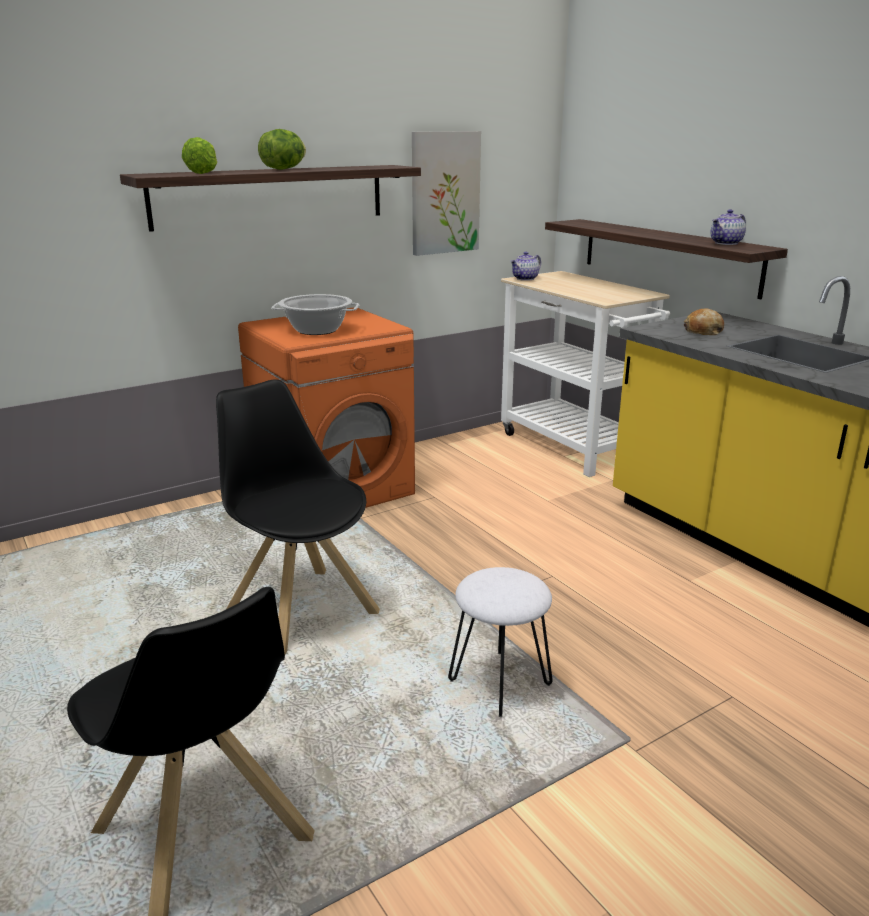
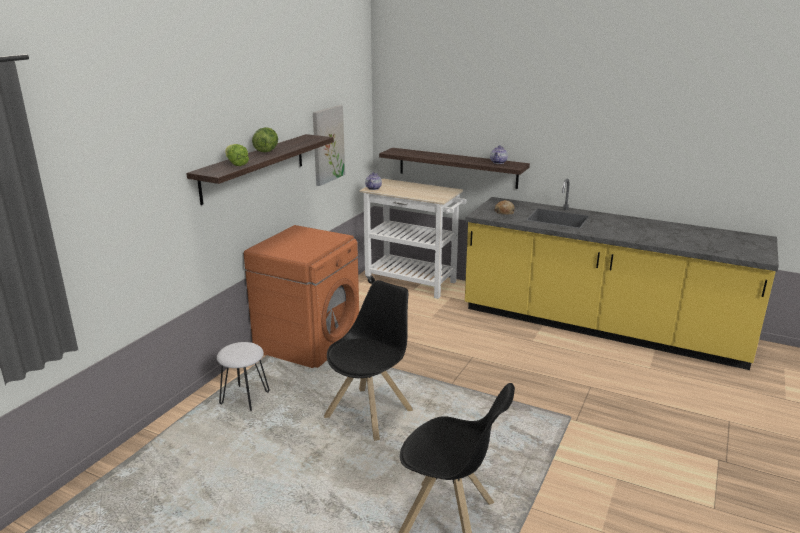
camera: 30 degrees left, 0 degrees up
black chair [216,380,380,655] -> black chair turned 105 degrees clockwise [324,280,413,441]
cooking pot [271,294,359,335] -> none
white stool [448,567,553,717] -> white stool moved to [217,342,270,411]

